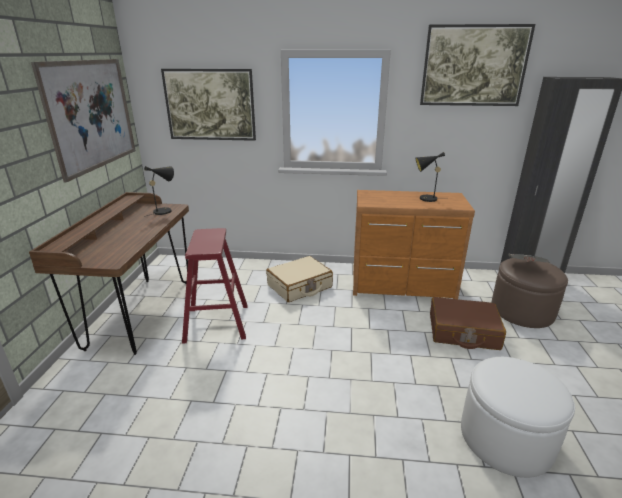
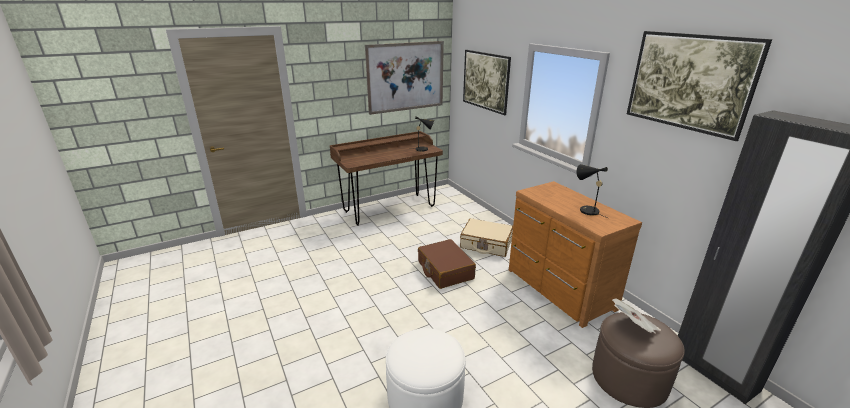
camera: 55 degrees right, 0 degrees up
red stool [182,228,248,344] -> none
brown suitcase [430,297,506,350] -> brown suitcase moved to [418,239,476,289]

